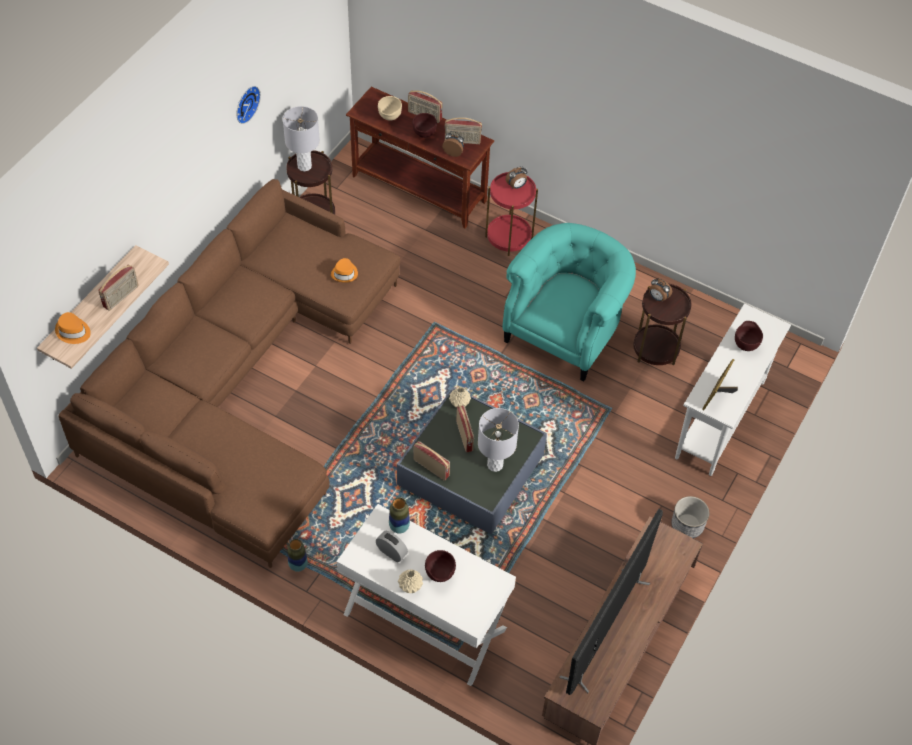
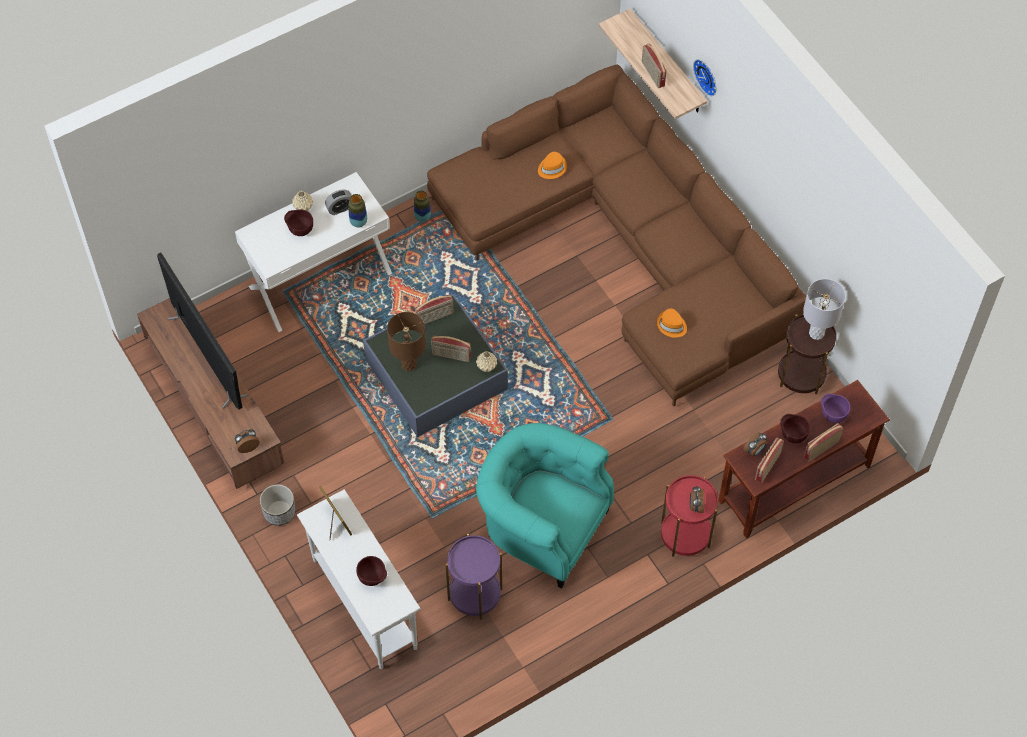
camera: 120 degrees right, 5 degrees up
orange hat [55,312,91,344] -> orange hat moved to [538,152,567,179]
wall clock [236,86,261,124] -> wall clock moved to [693,59,716,96]
beige bowl [378,96,402,121] -> purple bowl [821,394,850,423]
grey table lamp [478,408,519,472] -> brown table lamp [387,312,426,371]
turquoise armchair [502,223,636,382] -> turquoise armchair turned 150 degrees clockwise [476,423,614,589]
brown side table [633,284,692,365] -> purple side table [445,534,502,620]
alarm clock [649,278,672,302] -> alarm clock moved to [235,429,260,453]

